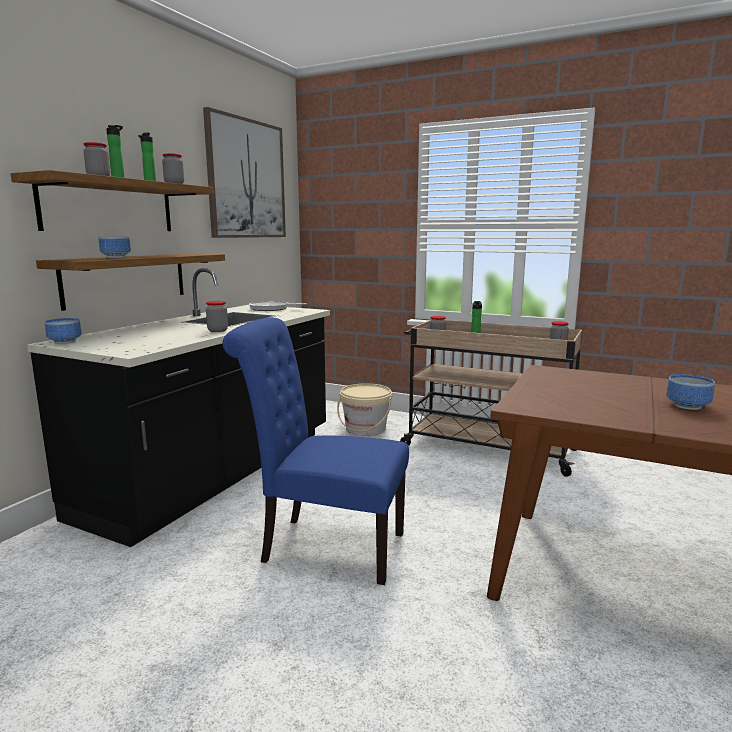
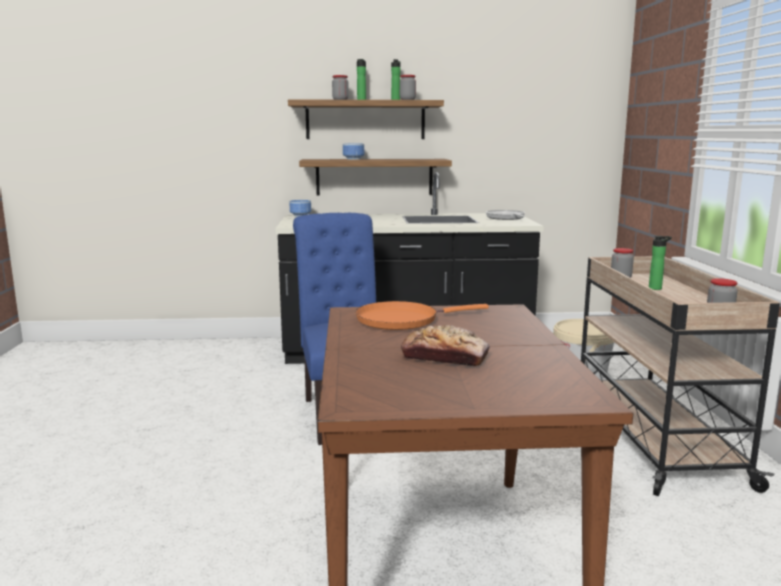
camera: 60 degrees right, 0 degrees up
picture [203,107,286,238] -> none
jar [206,301,228,332] -> none
bowl [666,374,715,410] -> bread [401,325,490,367]
none -> orange frying pan [356,301,489,330]

